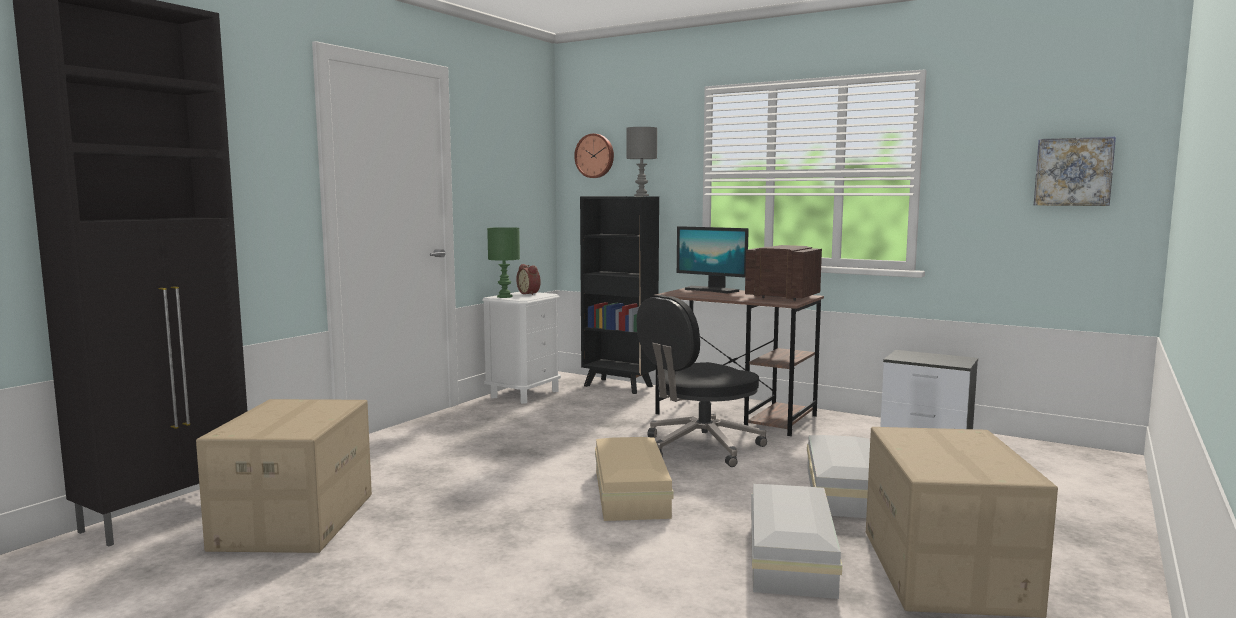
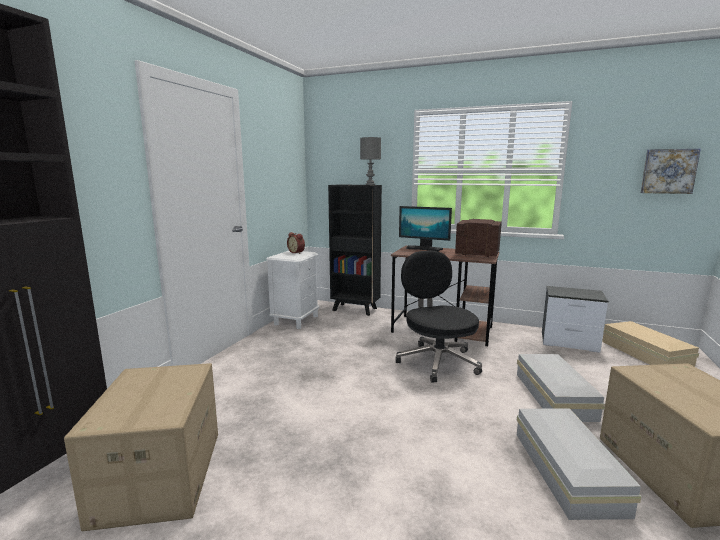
camera: 10 degrees left, 5 degrees up
green table lamp [487,227,520,298] -> none
wall clock [574,134,614,178] -> none
beige storage box [595,437,674,521] -> beige storage box moved to [602,321,699,367]
black office chair [636,295,767,467] -> black office chair turned 120 degrees clockwise [396,251,482,383]

